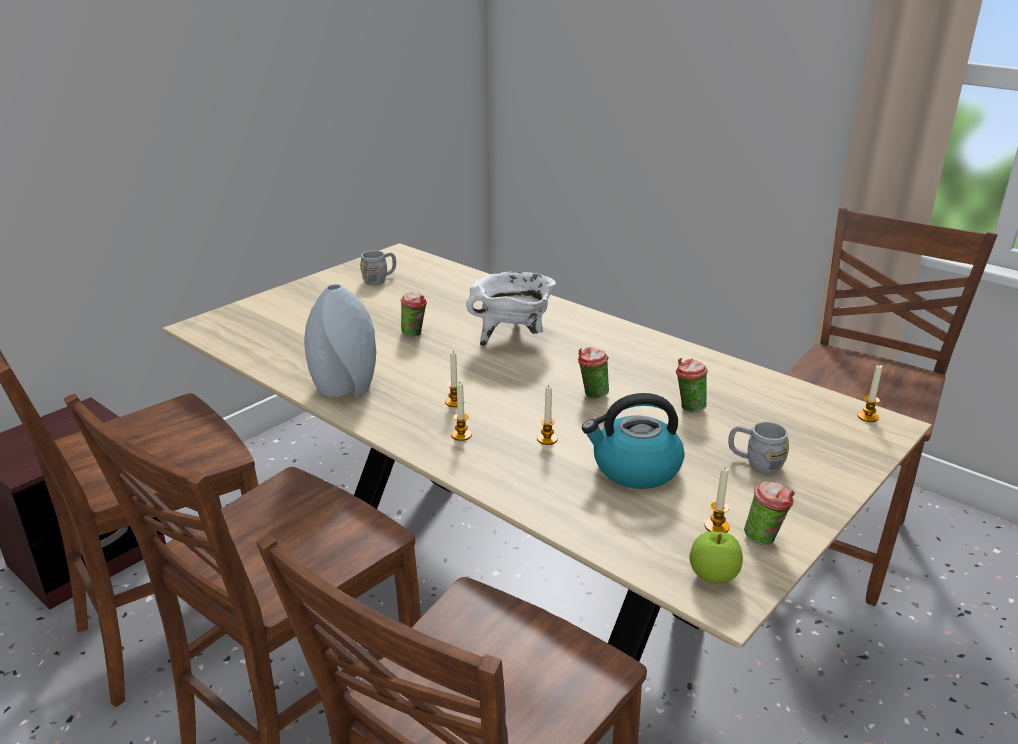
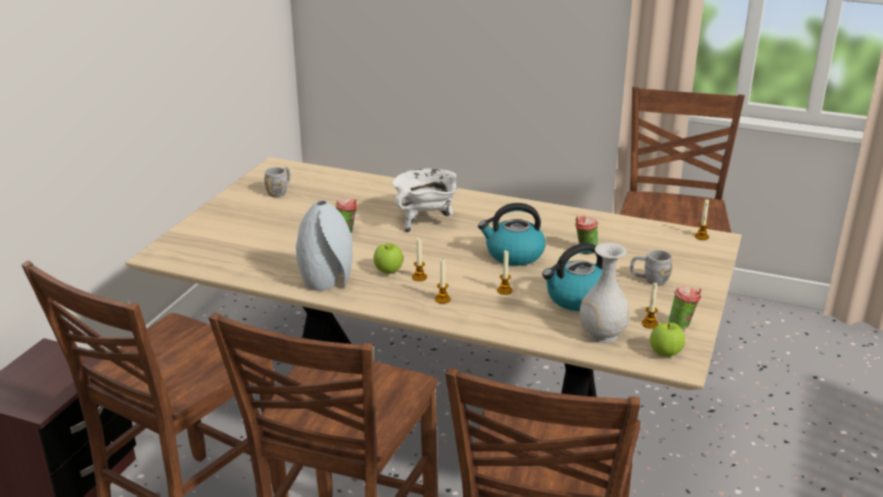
camera: 20 degrees left, 0 degrees up
cup [578,347,609,399] -> kettle [478,203,546,266]
none -> apple [373,243,403,274]
none -> white vase [580,243,630,343]

